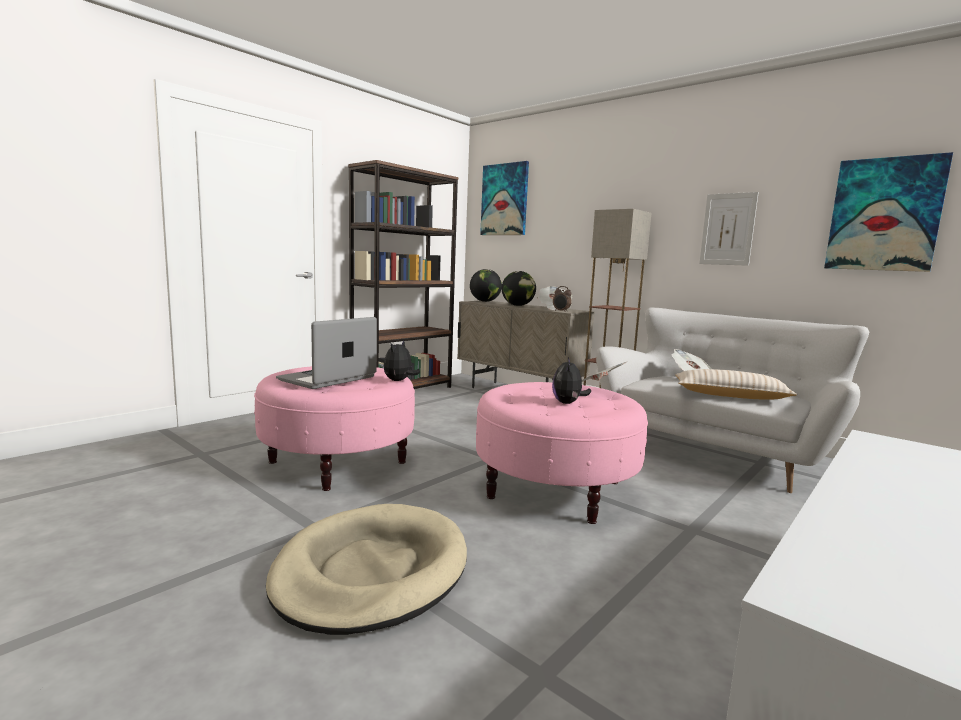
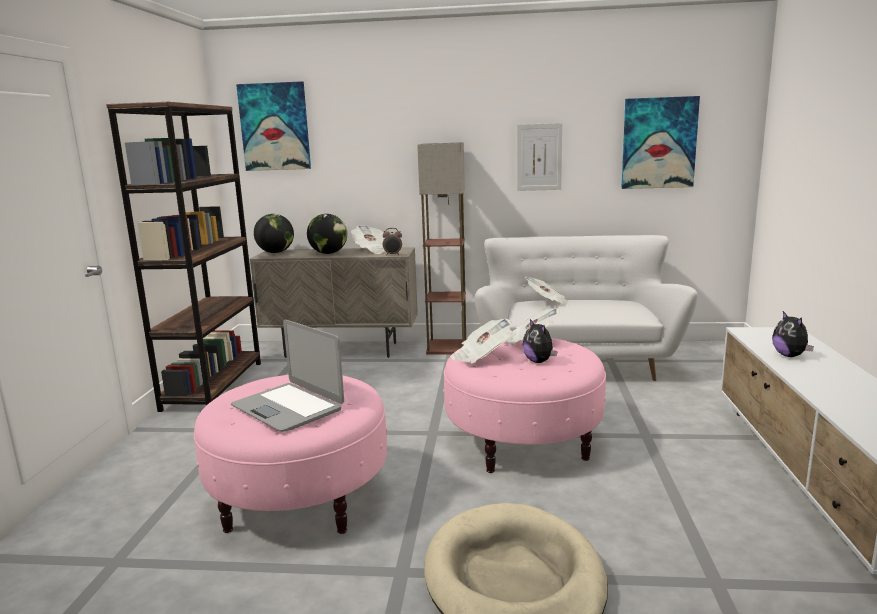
camera: 35 degrees left, 5 degrees up
laptop [276,317,377,389] -> laptop turned 45 degrees counterclockwise [231,320,344,432]
plush toy [383,340,420,381] -> plush toy moved to [772,311,814,357]
beige pillow [675,369,797,400] -> none
none -> newspaper [451,319,512,364]

